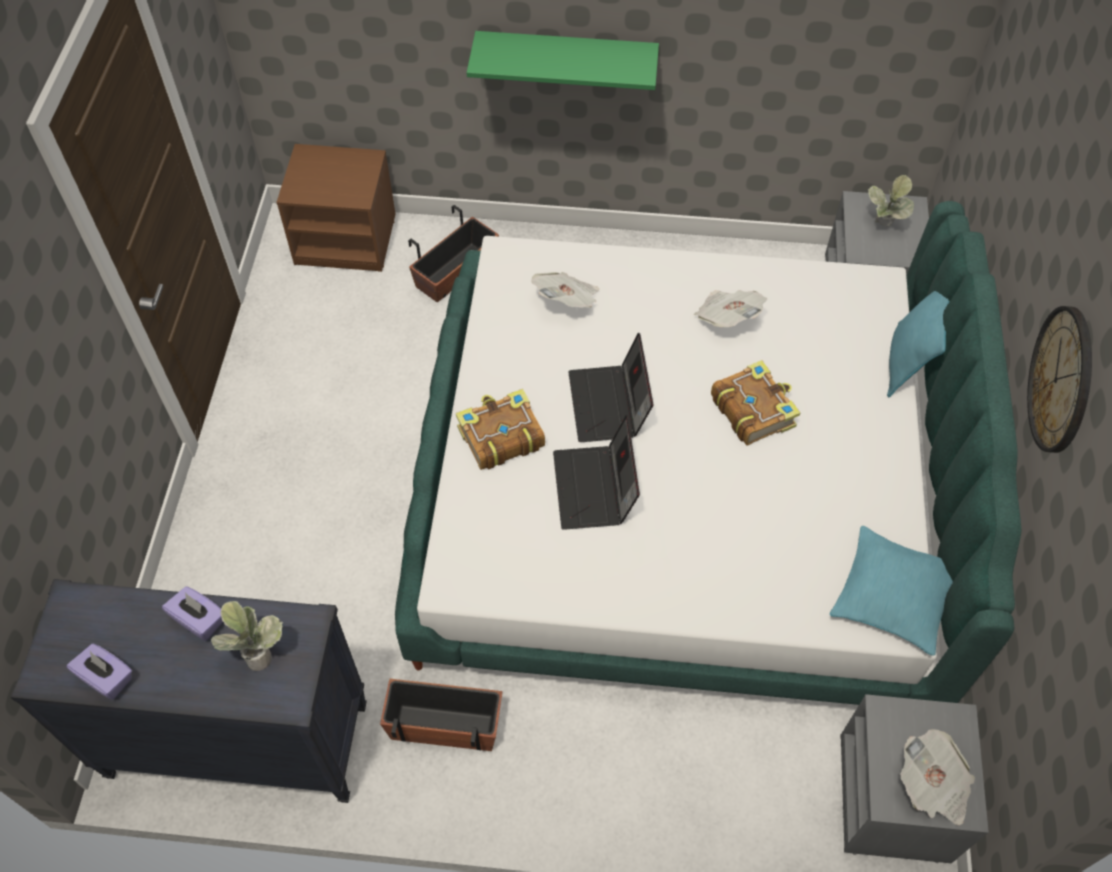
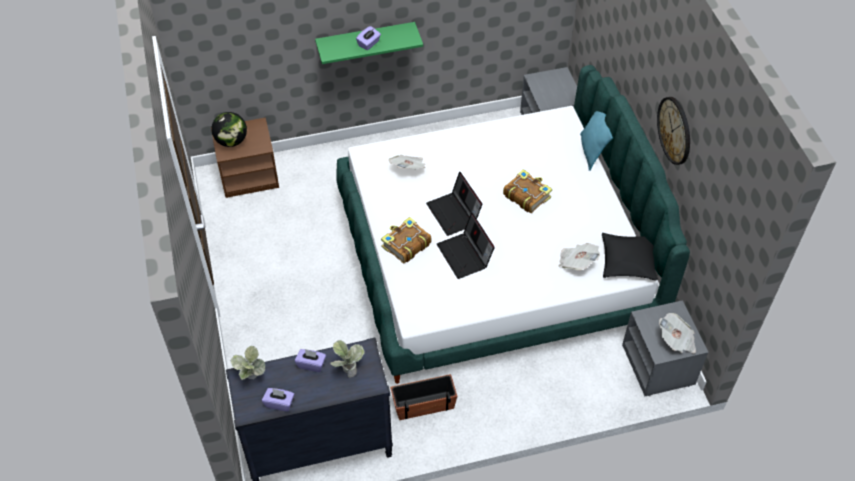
camera: 20 degrees left, 5 degrees down
planter [408,205,499,302] -> none
newspaper [694,290,768,327] -> newspaper moved to [559,243,600,270]
turquoise pillow [830,526,953,656] -> black pillow [602,233,658,280]
potted plant [868,175,914,227] -> potted plant moved to [230,346,265,380]
none -> globe [211,112,247,147]
none -> purple tissue box [356,26,381,50]

